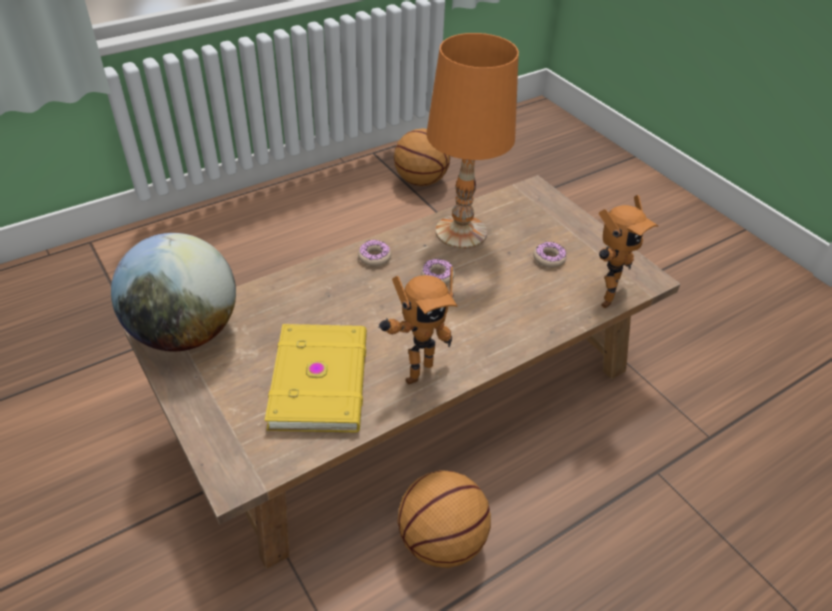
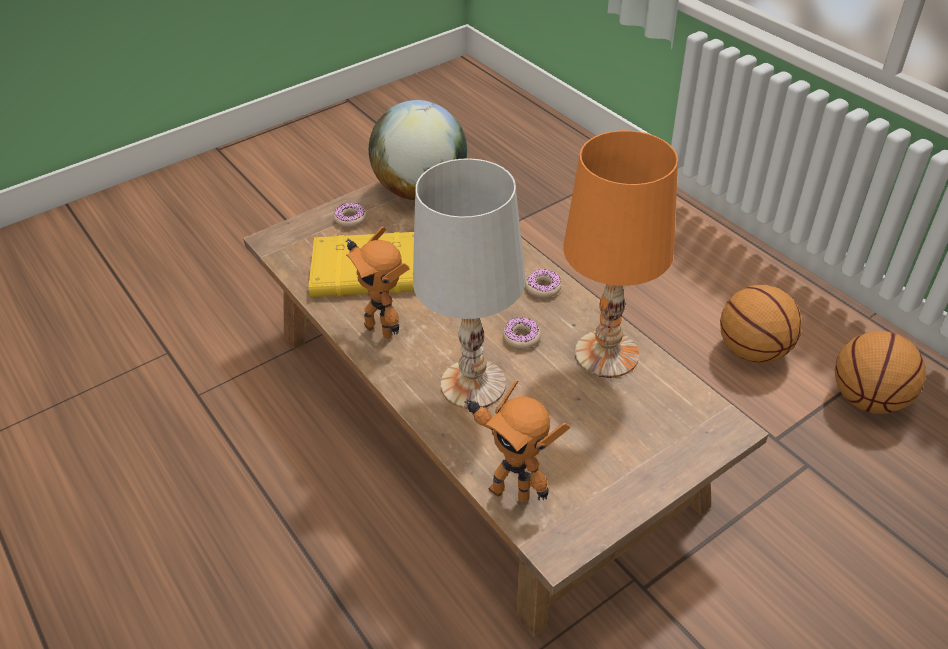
camera: 90 degrees right, 0 degrees up
basketball [397,470,491,568] -> basketball moved to [720,285,802,363]
donut [533,242,566,268] -> donut moved to [334,203,367,227]
none -> white table lamp [413,158,526,409]

